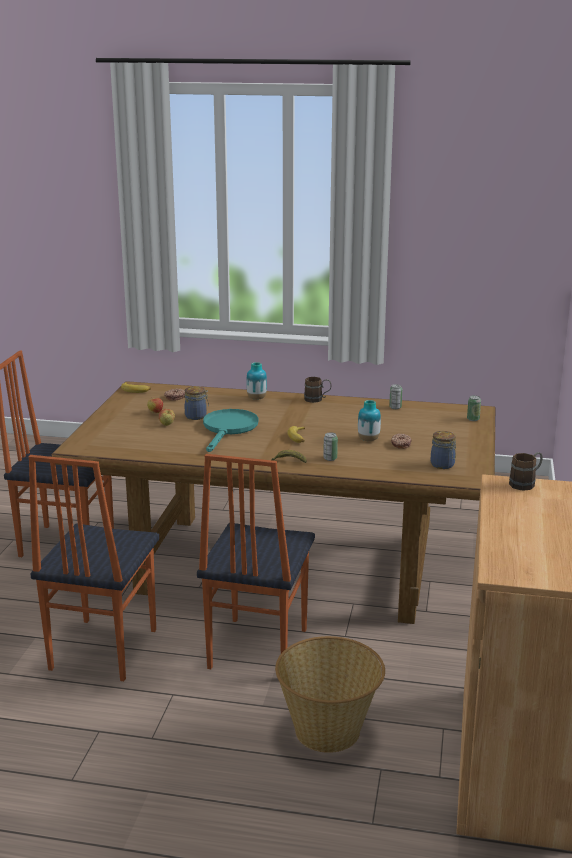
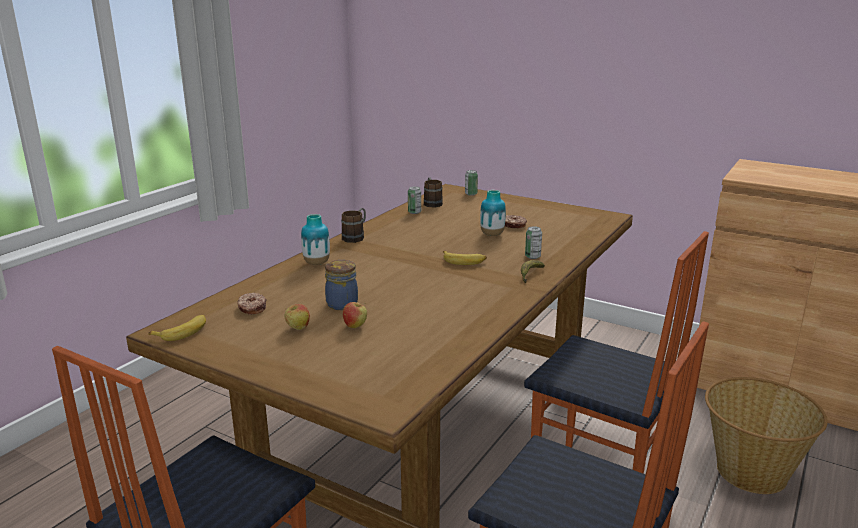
camera: 70 degrees left, 0 degrees up
turquoise frying pan [203,409,258,452] -> none
jar [431,431,456,469] -> none
brown mug [509,452,543,491] -> brown mug moved to [424,177,443,207]

